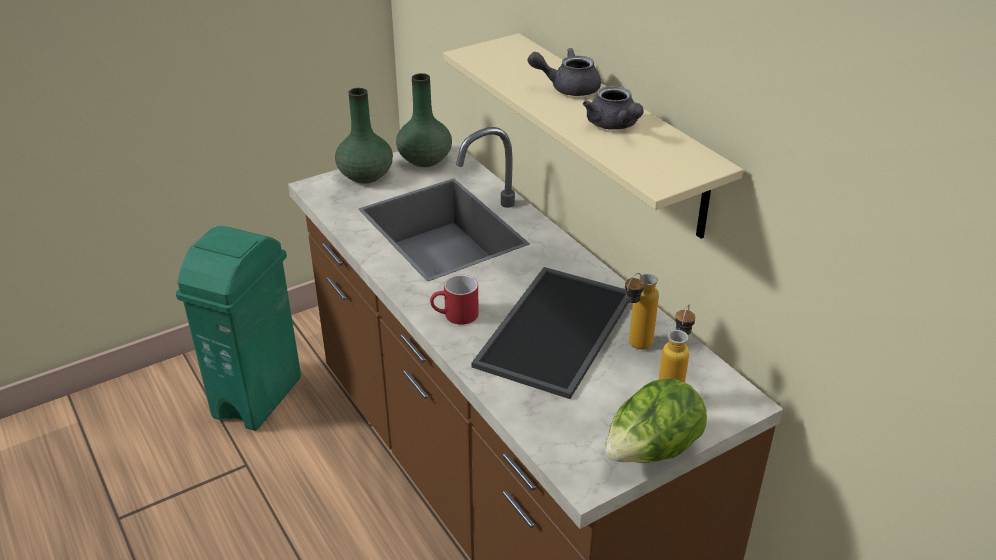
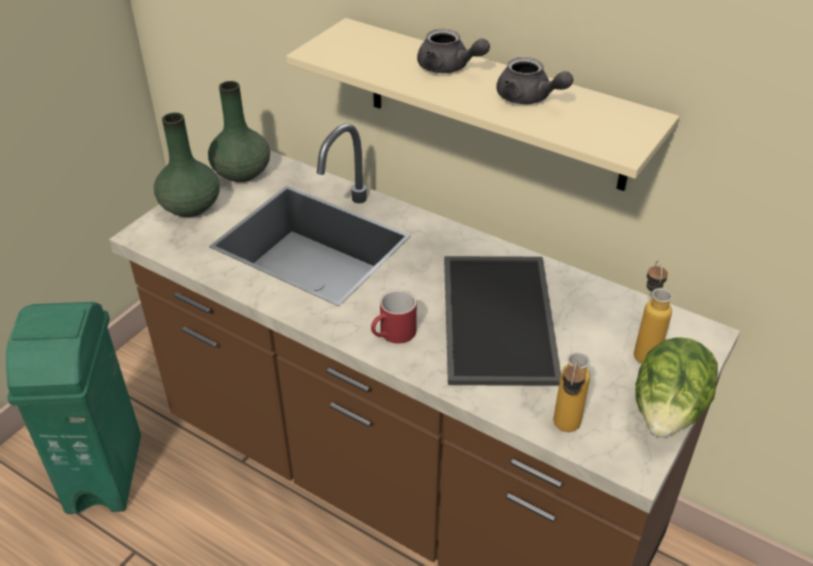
camera: 25 degrees left, 5 degrees up
grey teapot [528,48,601,96] -> grey teapot turned 120 degrees counterclockwise [417,29,490,73]
bottle [625,273,659,350] -> bottle moved to [553,352,590,432]

